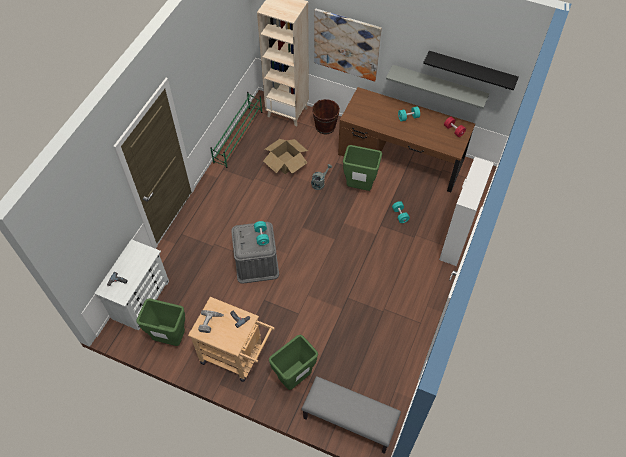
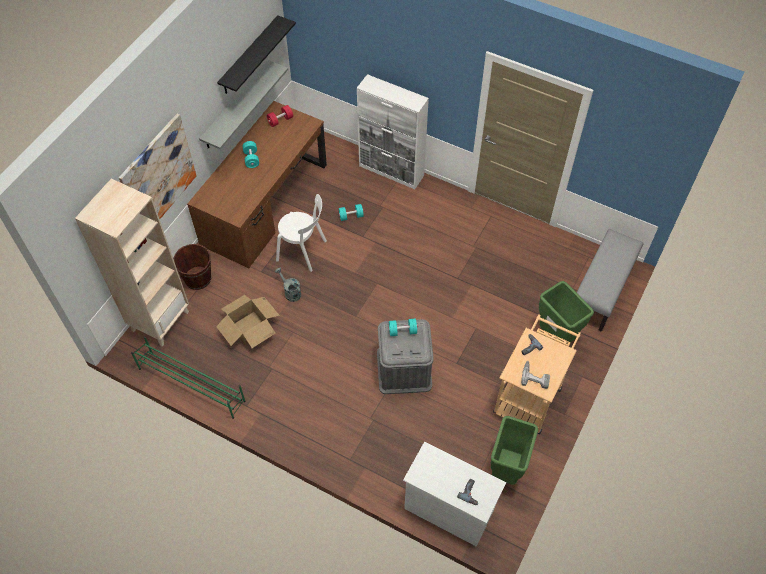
camera: 85 degrees left, 0 degrees up
green trash can [343,145,382,191] -> white chair [276,194,327,272]

